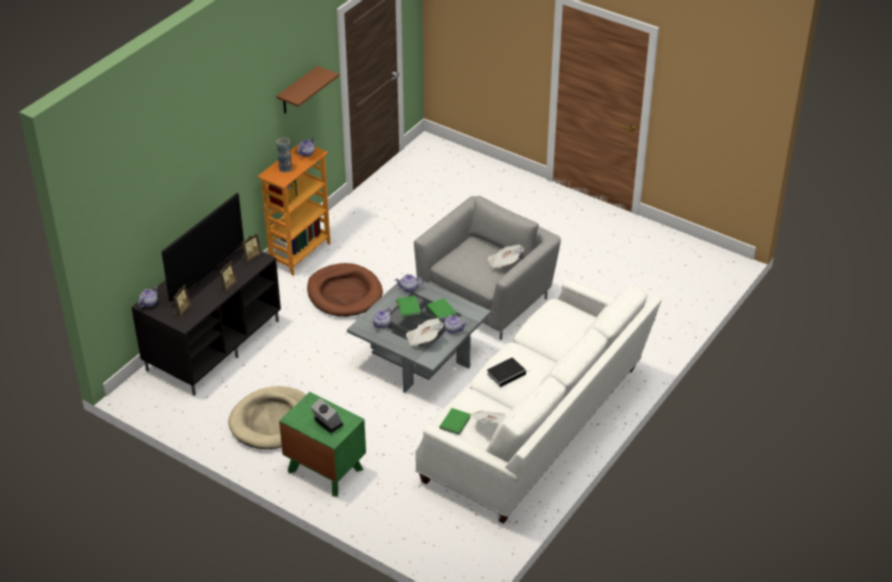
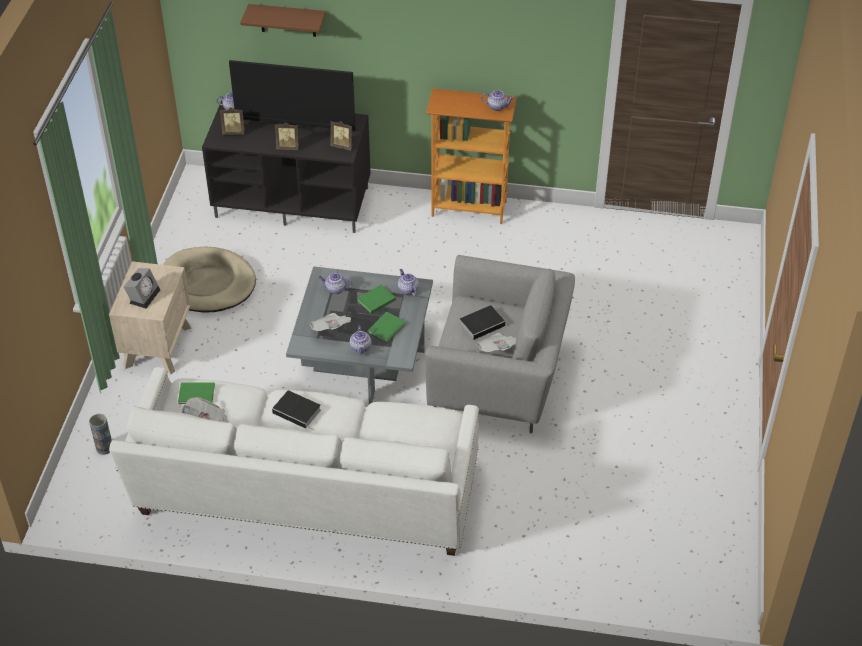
camera: 65 degrees right, 5 degrees up
brown shelf [276,66,339,114] -> brown shelf moved to [240,4,326,37]
vase [277,137,292,172] -> vase moved to [89,414,112,455]
green nightstand [279,392,366,497] -> beige nightstand [109,261,192,374]
brown dog bed [307,263,383,317] -> none
none -> book [460,305,510,340]

